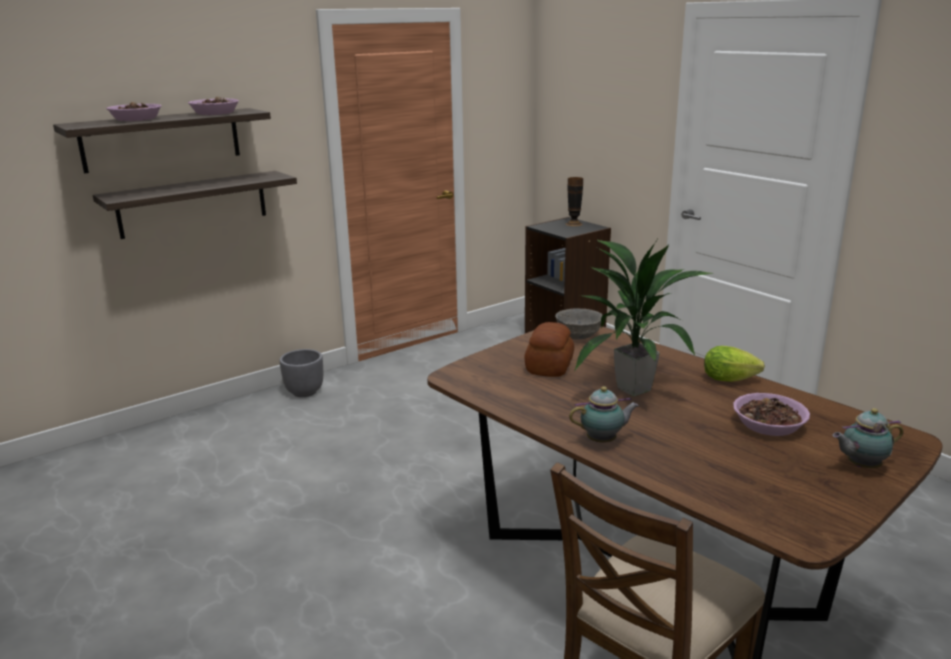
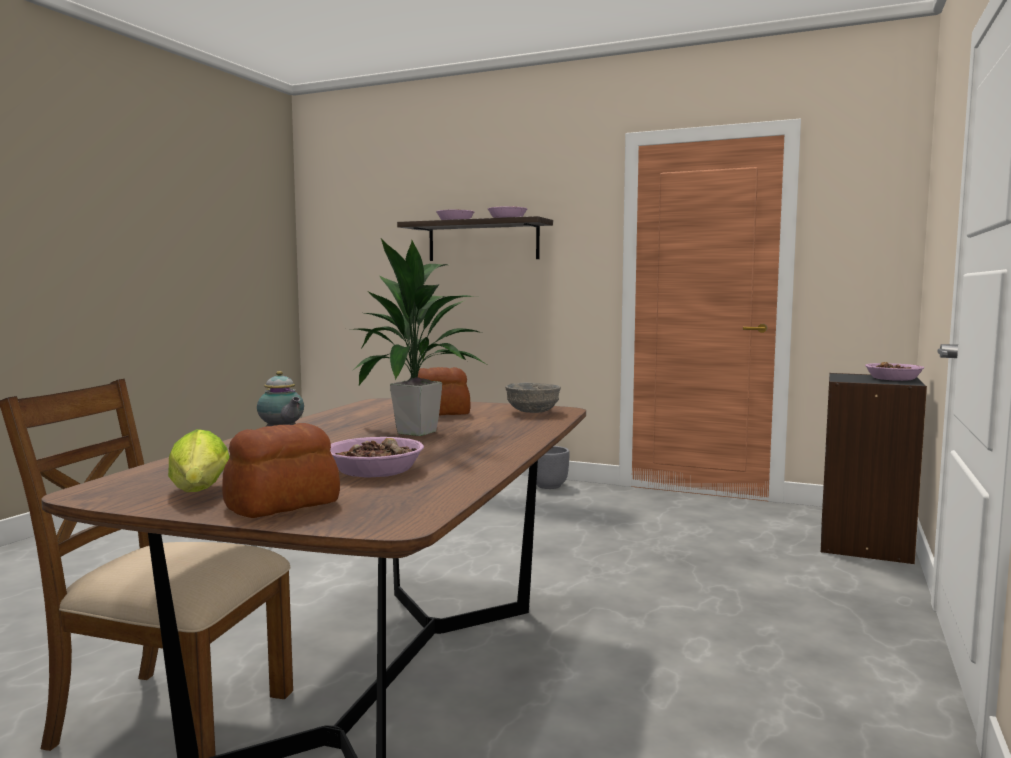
camera: 60 degrees right, 15 degrees down
shelf [93,171,297,239] -> none
vase [566,177,583,226] -> bowl [865,362,924,381]
lettuce [704,346,765,382] -> lettuce moved to [168,429,230,492]
teapot [833,408,904,468] -> bread [222,423,340,518]

